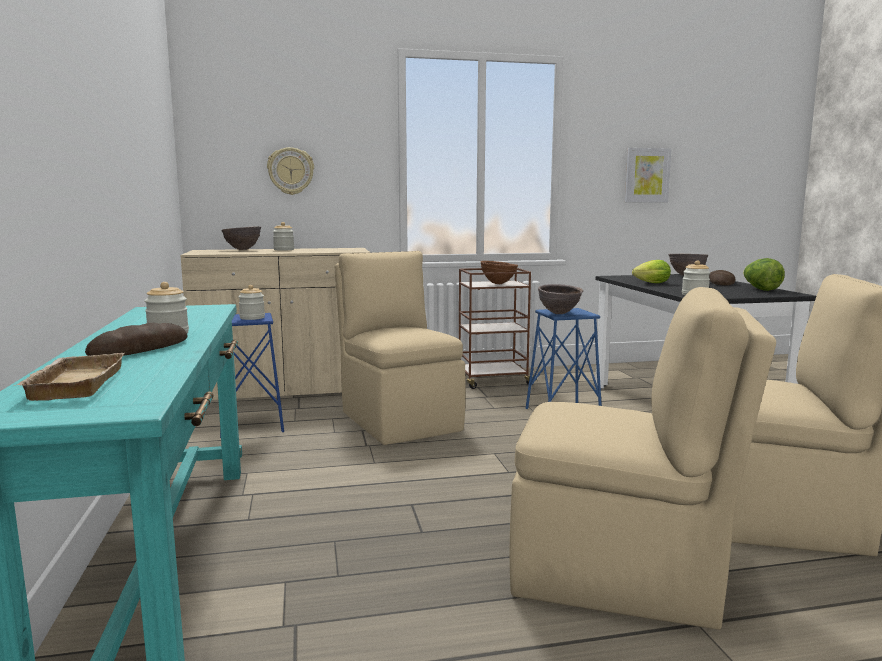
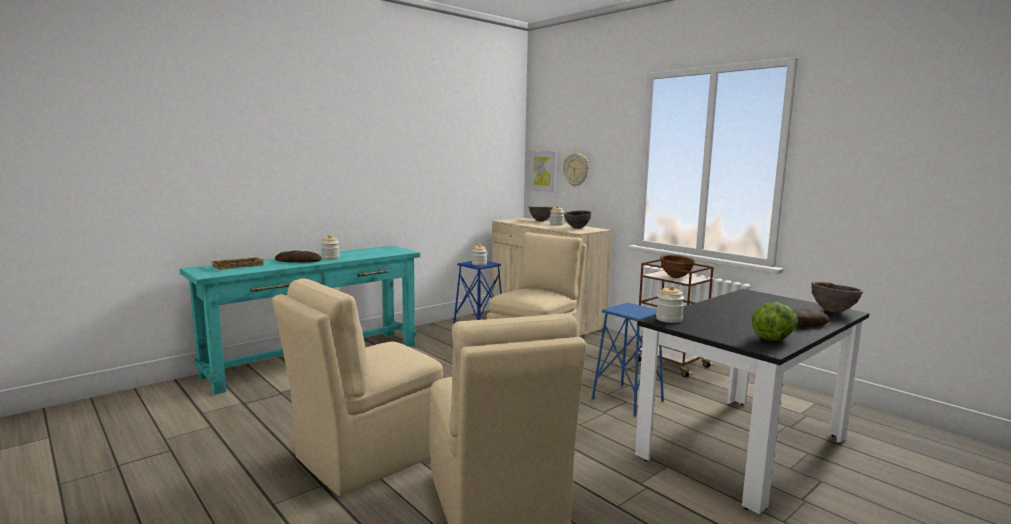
camera: 60 degrees right, 0 degrees up
beige chair [510,287,776,630] -> beige chair turned 60 degrees clockwise [272,278,443,496]
brown bowl [538,284,583,314] -> brown bowl moved to [564,210,592,229]
picture [625,148,671,202] -> picture moved to [530,151,557,192]
lettuce [632,260,671,283] -> none

